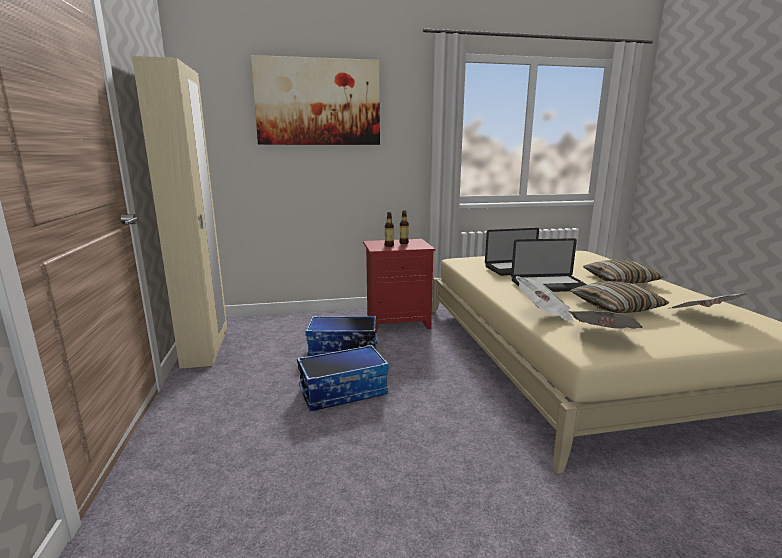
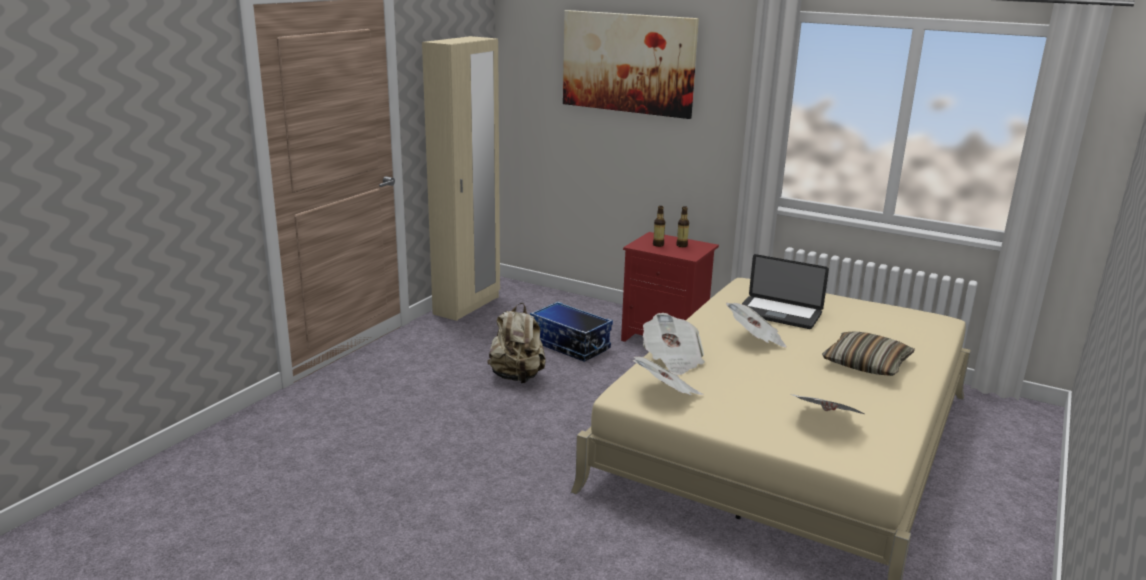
camera: 40 degrees right, 5 degrees up
storage box [297,345,389,411] -> beige backpack [487,303,546,383]
laptop [511,238,587,292] -> newspaper [726,303,787,348]
pillow [570,281,670,313] -> none

